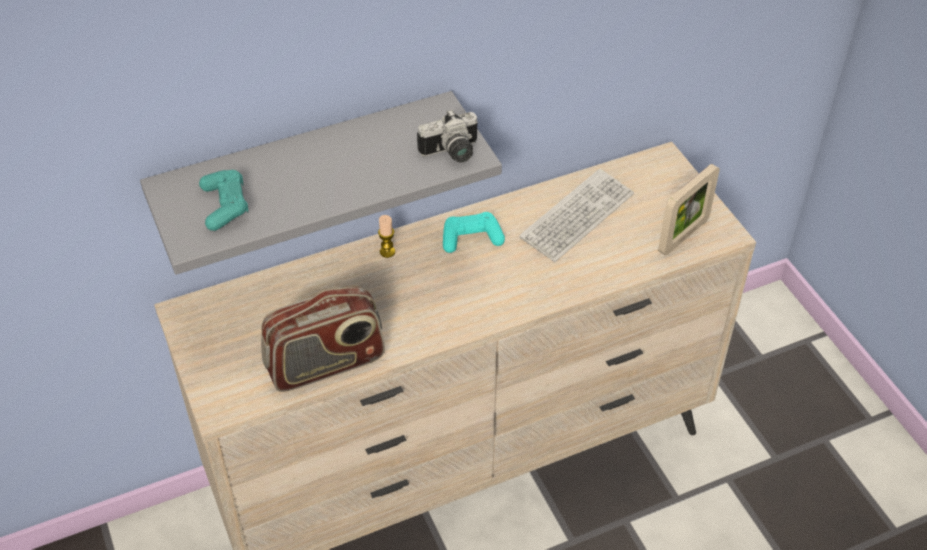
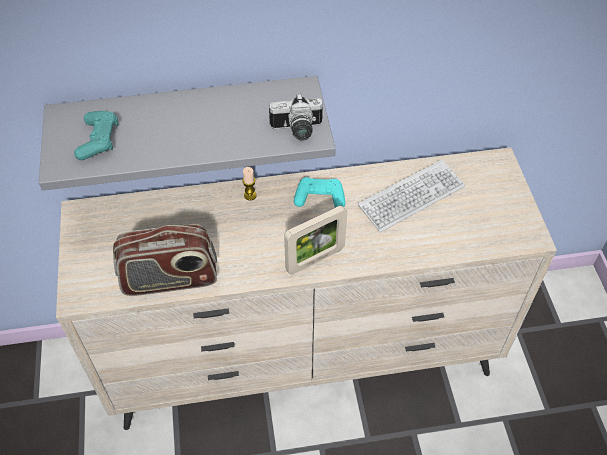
camera: 15 degrees right, 5 degrees up
picture frame [658,164,720,255] -> picture frame moved to [284,206,347,275]

